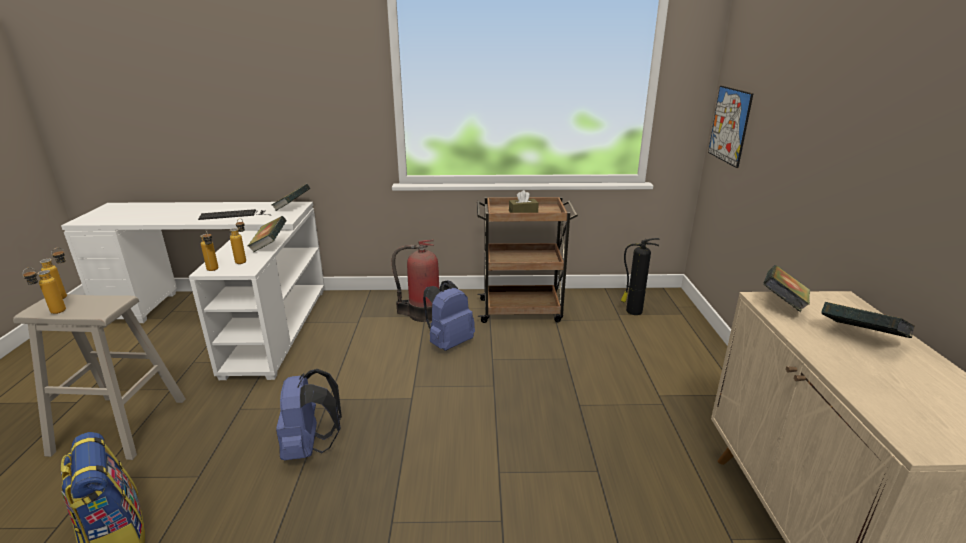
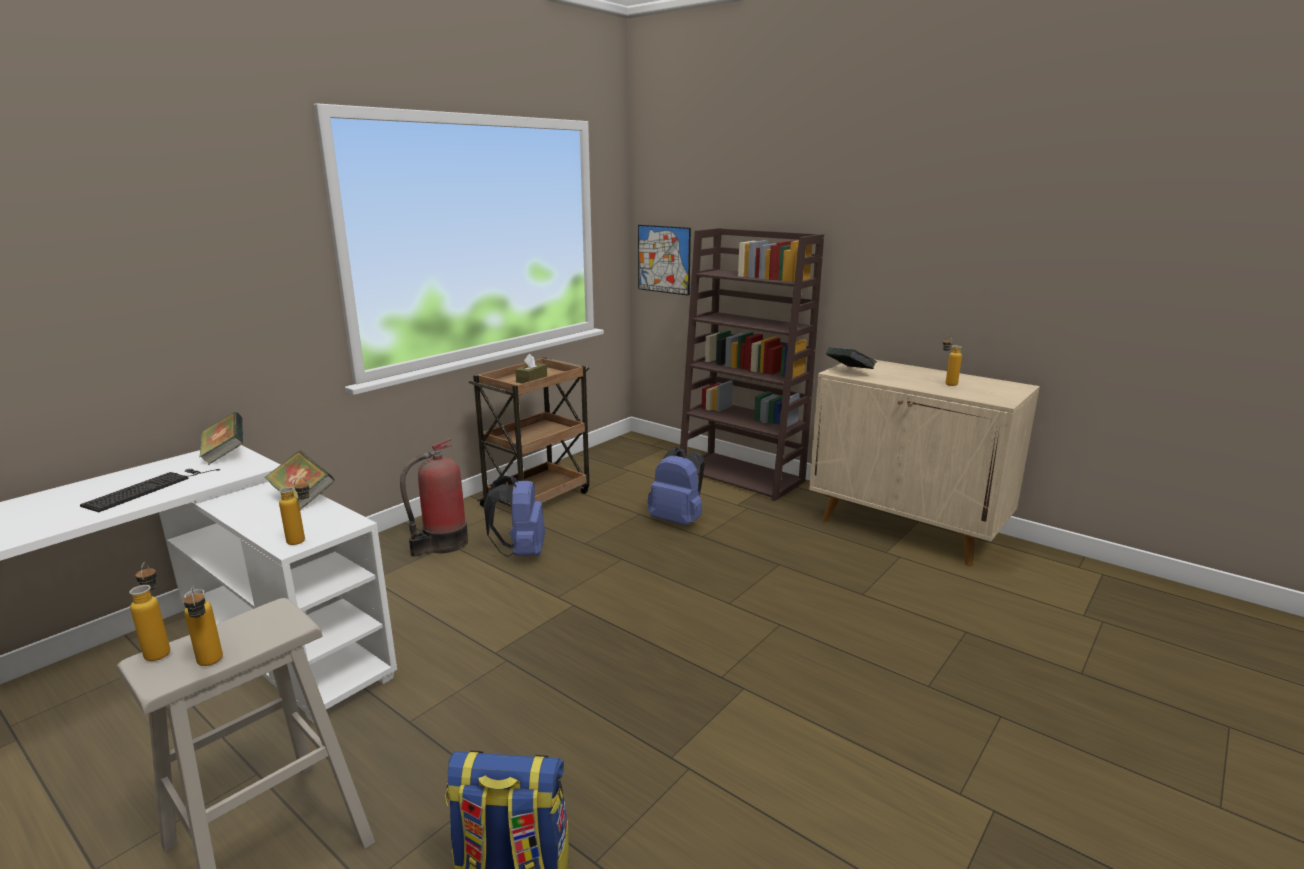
camera: 50 degrees left, 5 degrees down
bottle [230,218,246,264] -> bottle moved to [943,336,962,386]
blue backpack [276,369,342,460] -> blue backpack moved to [648,447,705,526]
fire extinguisher [621,238,660,315] -> none
book [821,302,915,338] -> none
none -> brown bookcase [680,228,824,501]

